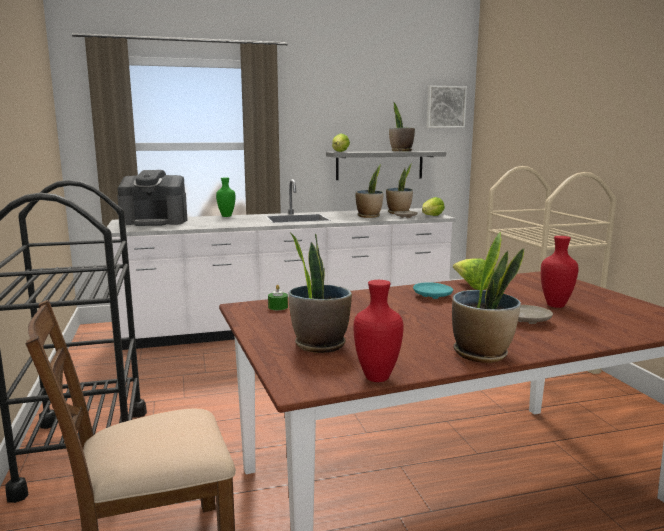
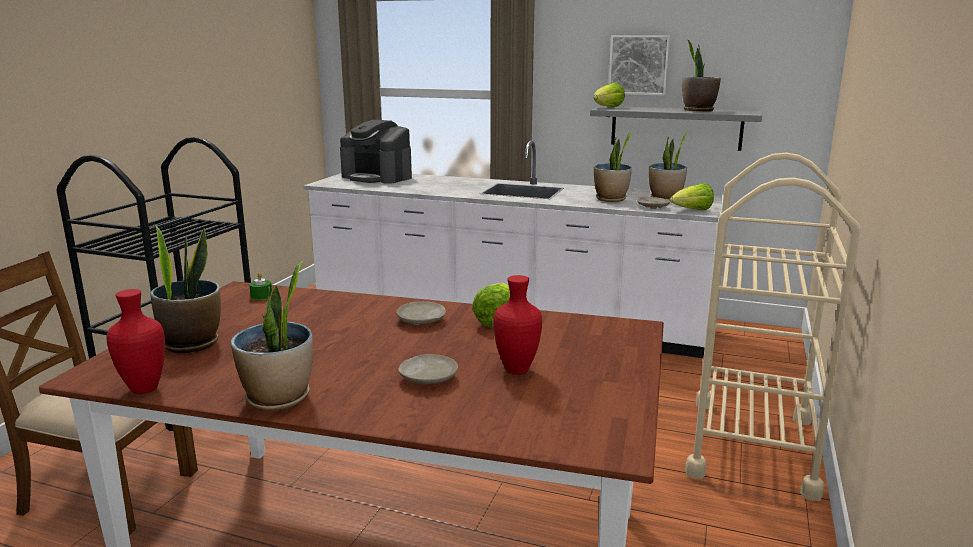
camera: 35 degrees right, 5 degrees up
green vase [216,177,236,217] -> none
turquoise plate [413,282,453,299] -> beige plate [396,301,446,325]
picture [427,85,467,128] -> picture moved to [609,35,670,96]

